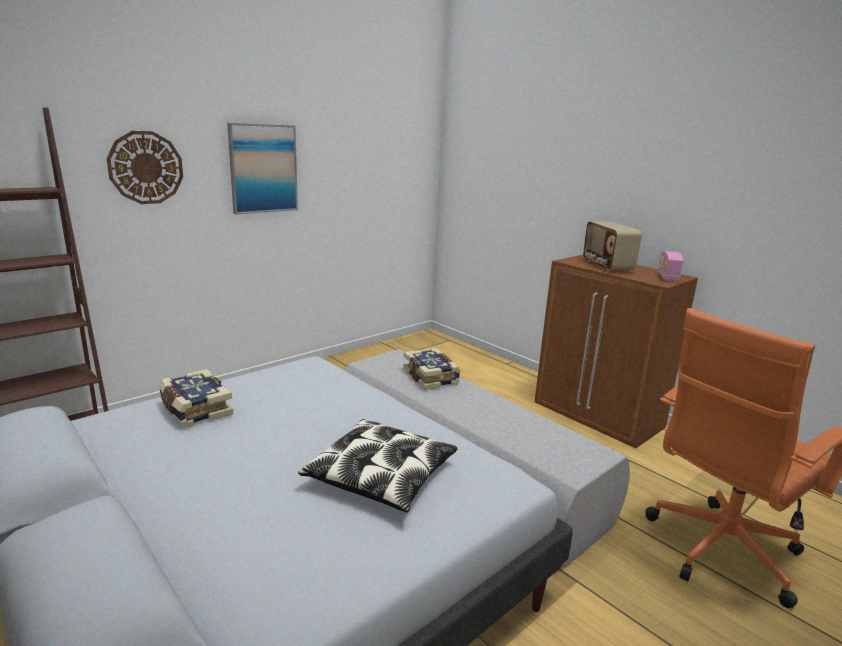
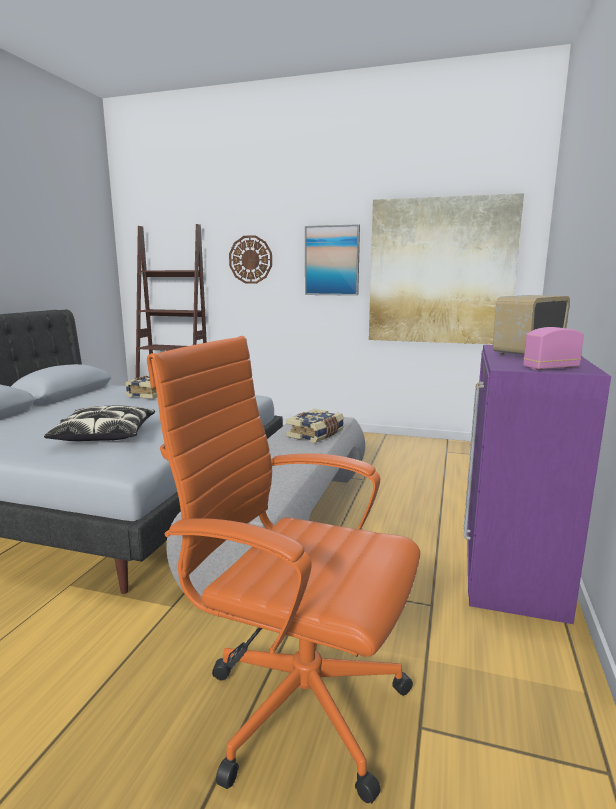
camera: 60 degrees right, 5 degrees down
brown cabinet [534,255,698,448] -> purple cabinet [464,345,611,624]
none -> picture [369,193,524,344]

